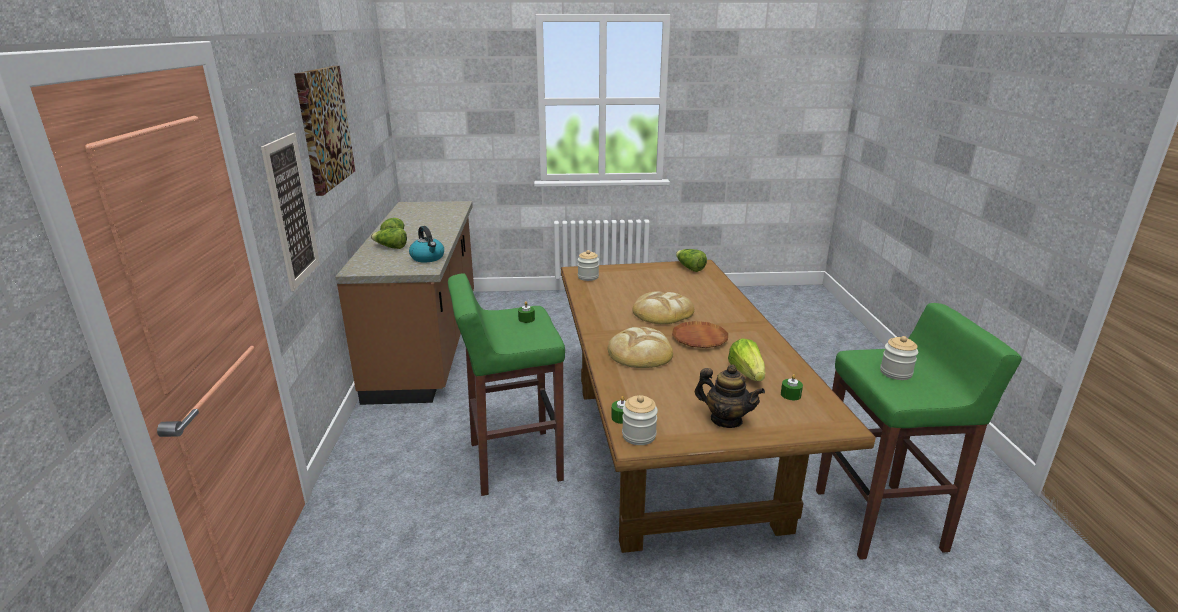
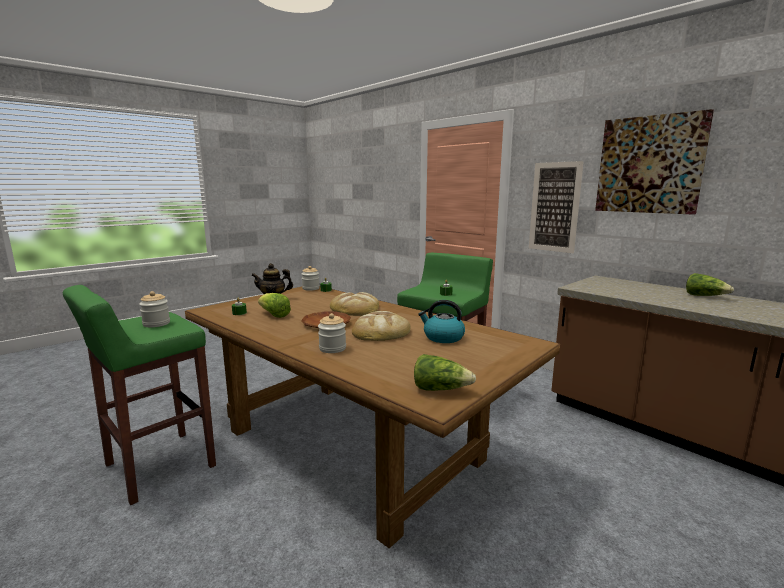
camera: 140 degrees right, 10 degrees down
lettuce [371,228,407,249] -> none
kettle [409,226,444,263] -> kettle moved to [418,300,465,343]
jar [578,250,599,281] -> jar moved to [318,313,346,353]

